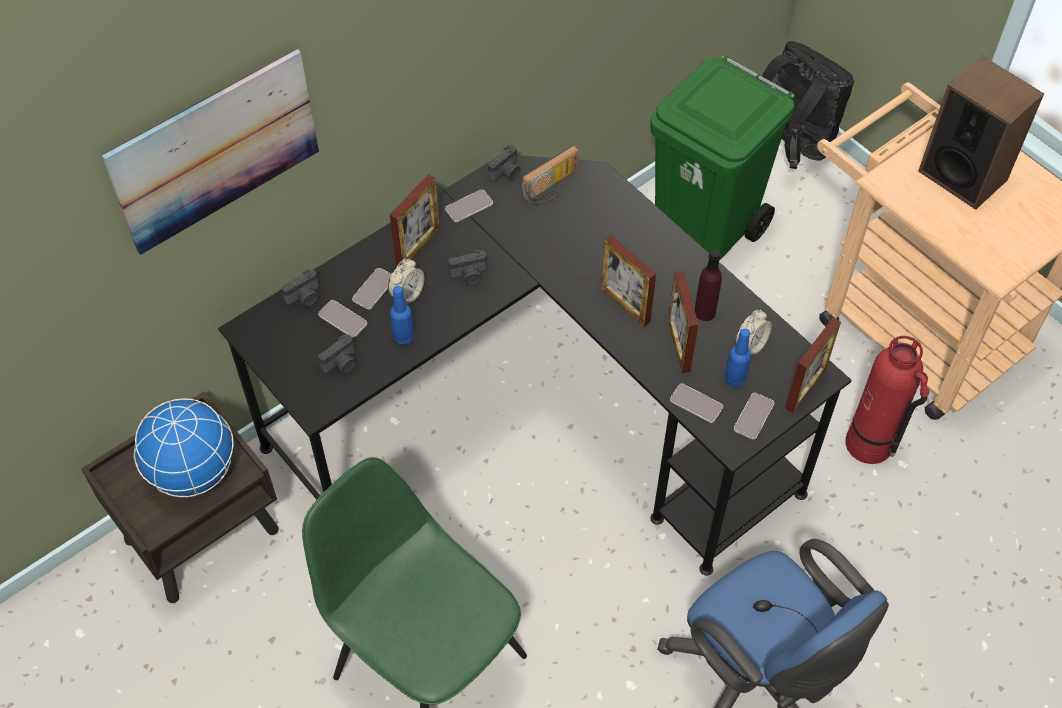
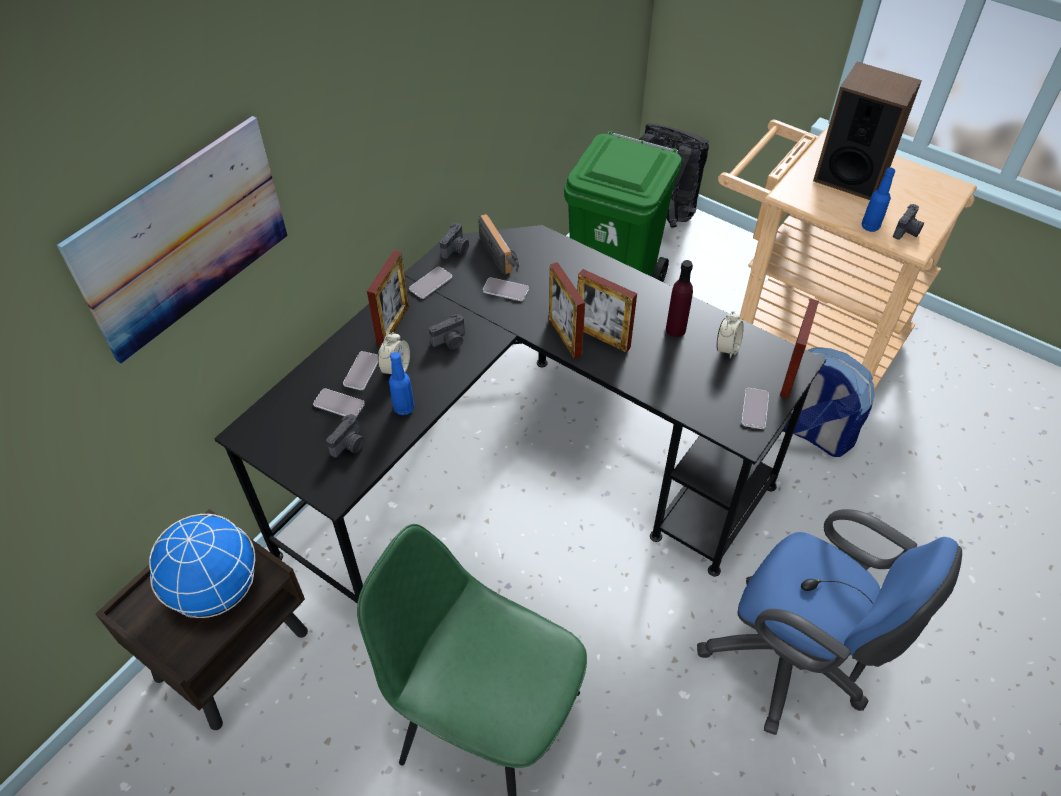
camera: 15 degrees left, 5 degrees down
camera [281,269,319,307] -> camera moved to [893,204,924,240]
radio [522,145,579,205] -> radio turned 60 degrees counterclockwise [478,214,519,275]
picture frame [668,271,699,373] -> picture frame moved to [549,262,585,359]
phone [670,384,723,423] -> phone moved to [483,278,529,301]
blue bottle [724,328,751,387] -> blue bottle moved to [862,167,895,232]
fire extinguisher [845,336,929,464] -> backpack [782,347,875,457]

